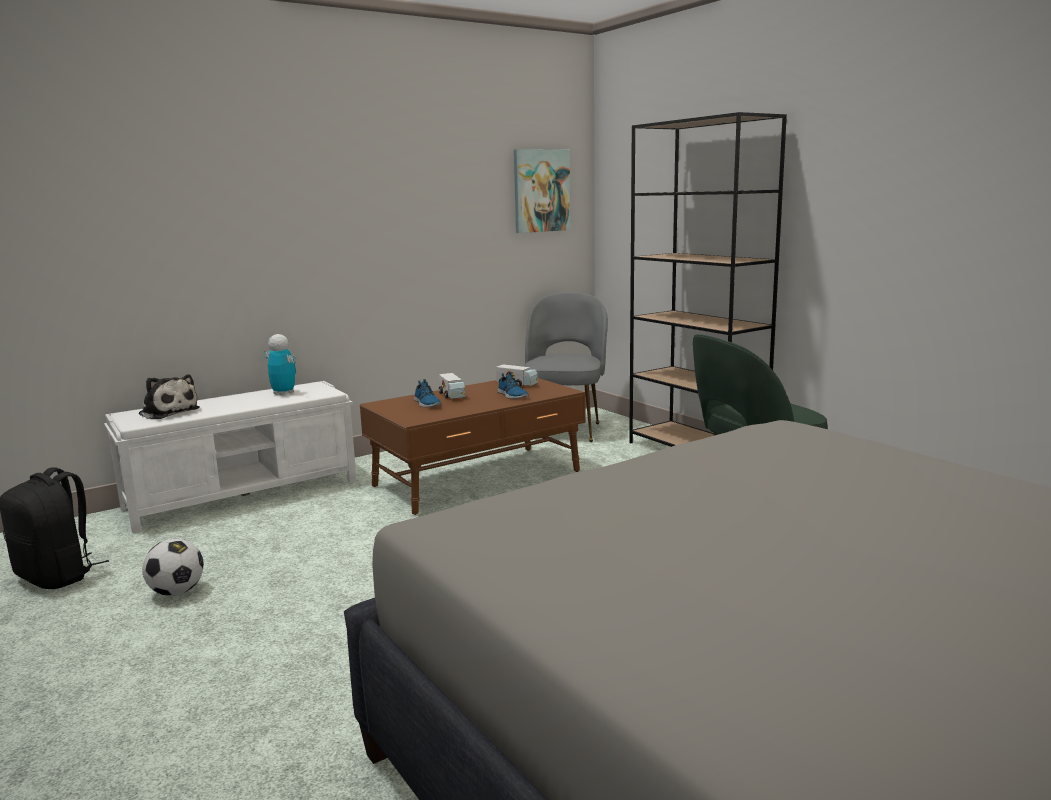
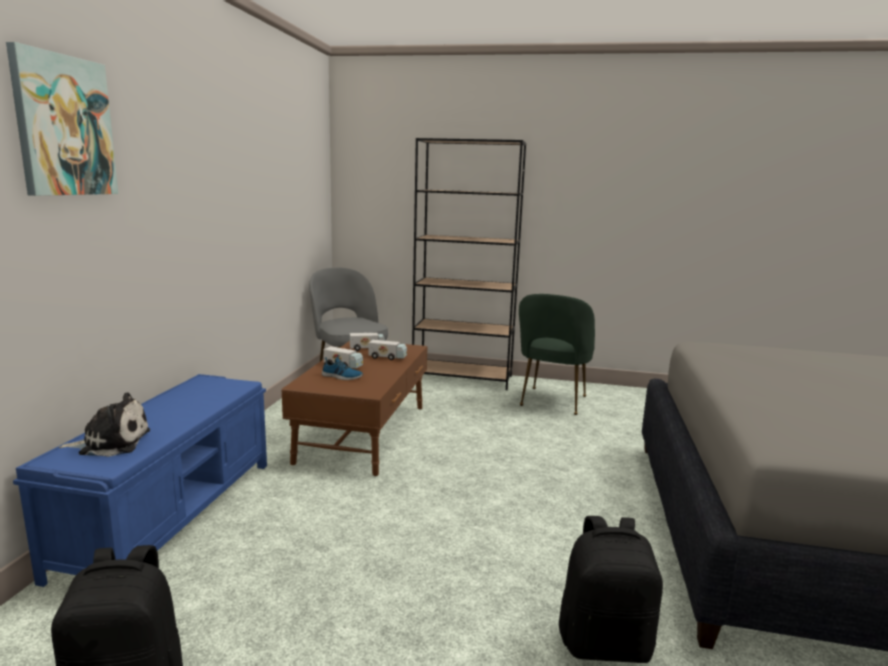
camera: 45 degrees left, 0 degrees up
white bench [104,381,357,533] -> blue bench [13,374,267,587]
football [142,539,204,596] -> none
toy robot [264,334,296,396] -> none
shoe [498,371,529,399] -> toy truck [369,340,407,360]
picture [514,149,571,233] -> picture moved to [6,42,118,196]
none -> black backpack [559,516,663,663]

